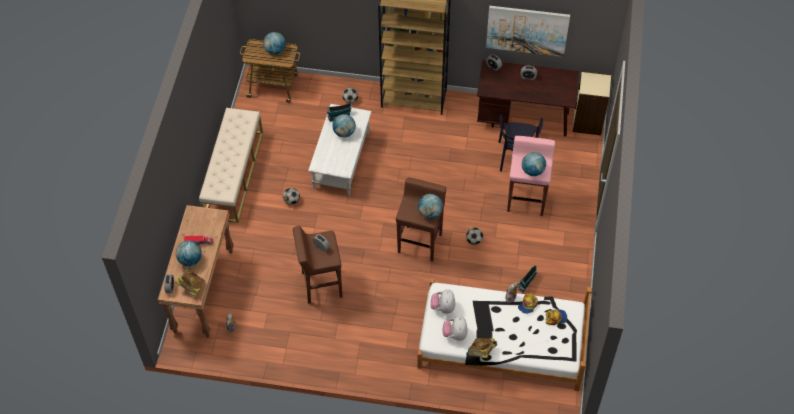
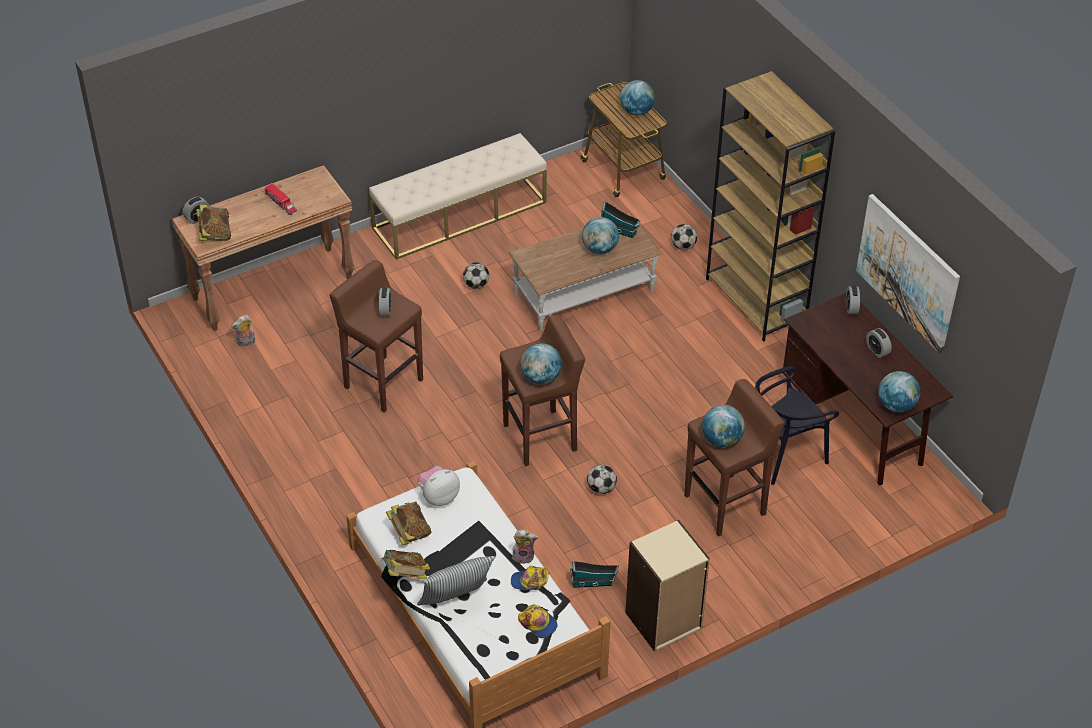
camera: 50 degrees right, 10 degrees down
globe [176,241,202,266] -> globe moved to [878,371,920,412]
white coffee table [308,104,372,196] -> brown coffee table [509,213,662,331]
plush toy [443,316,468,341] -> book [386,501,432,546]
pink stool [507,136,555,216] -> brown stool [684,379,784,537]
beige bookcase [572,71,611,135] -> beige bookcase moved to [625,520,710,652]
none -> pillow [417,556,495,605]

